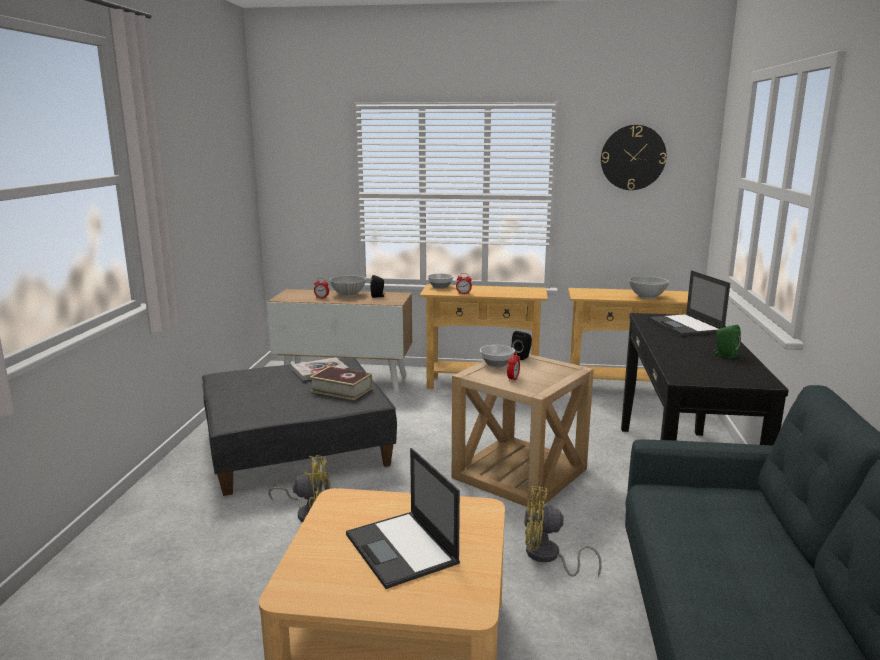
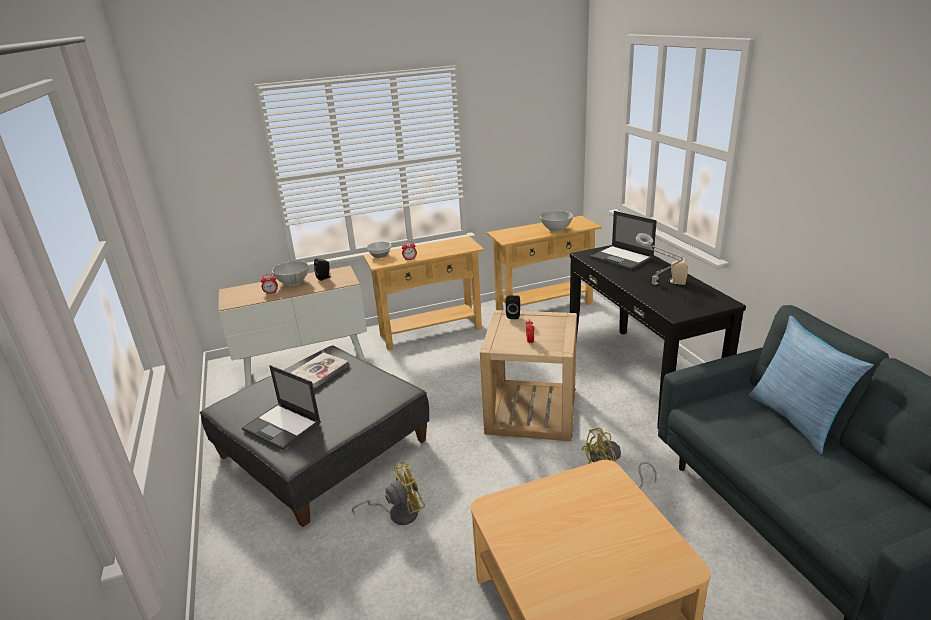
camera: 25 degrees left, 10 degrees up
book [310,366,373,400] -> none
laptop [346,448,460,589] -> laptop moved to [242,365,321,450]
bowl [480,345,515,367] -> none
wall clock [601,125,666,190] -> none
green speaker [714,325,741,359] -> beige speaker [668,258,688,285]
none -> grey table lamp [636,233,683,285]
none -> pillow [749,316,874,454]

